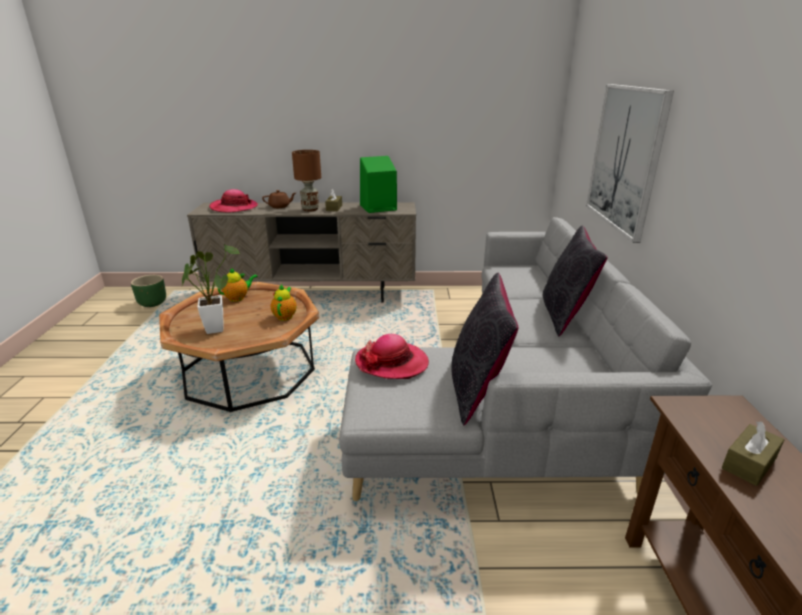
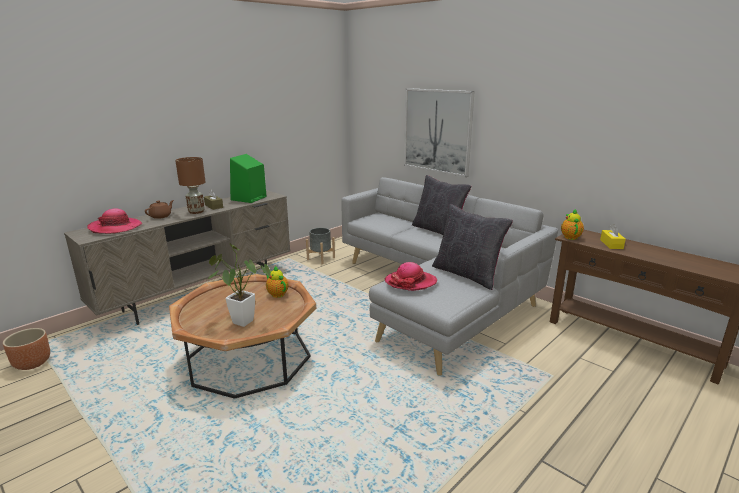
camera: 45 degrees left, 5 degrees down
green planter [131,275,166,307] -> brown planter [3,328,50,370]
teapot [218,267,258,302] -> teapot moved to [561,209,584,240]
brown tissue box [722,422,784,486] -> yellow tissue box [600,224,626,249]
none -> grey planter [306,228,335,264]

